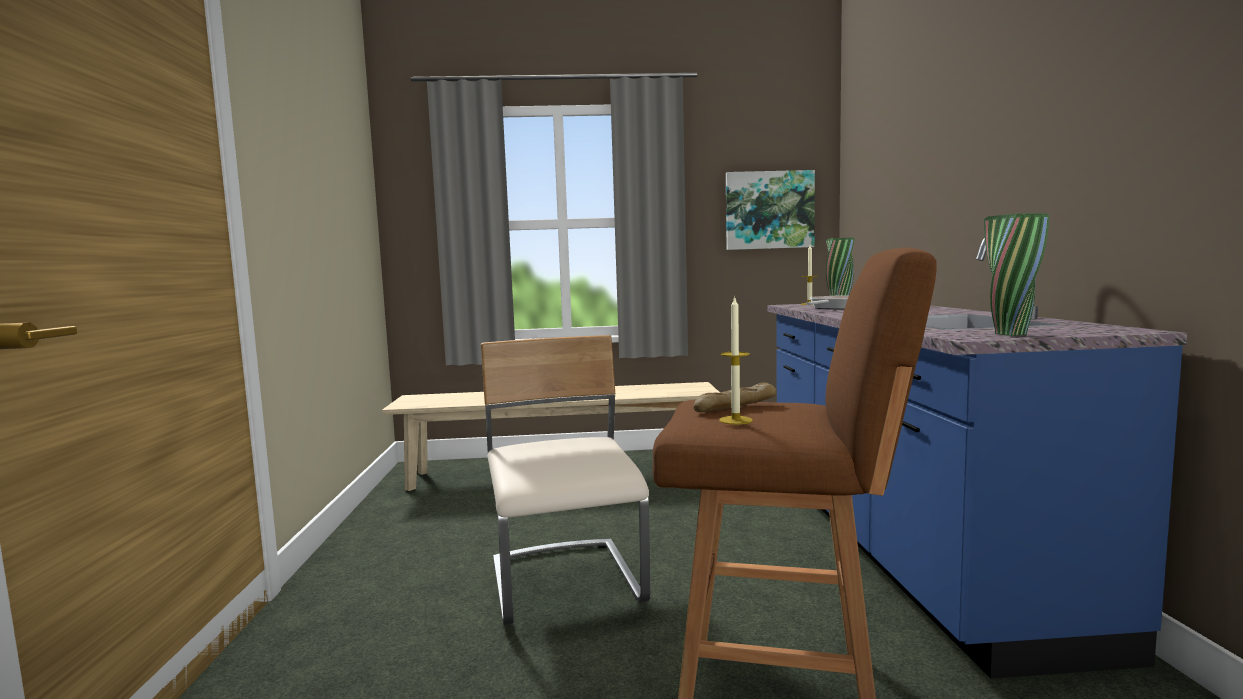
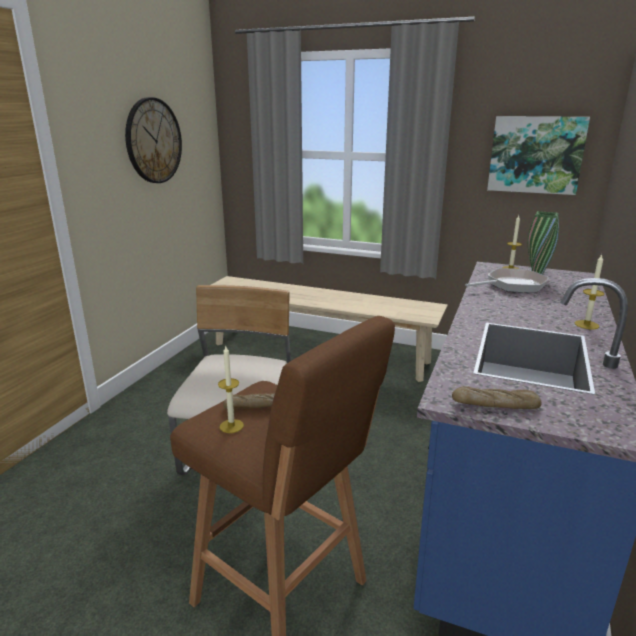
camera: 25 degrees right, 15 degrees up
green vase [984,213,1049,336] -> bread [452,386,542,409]
none -> wall clock [125,97,182,183]
none -> candle [574,255,605,329]

